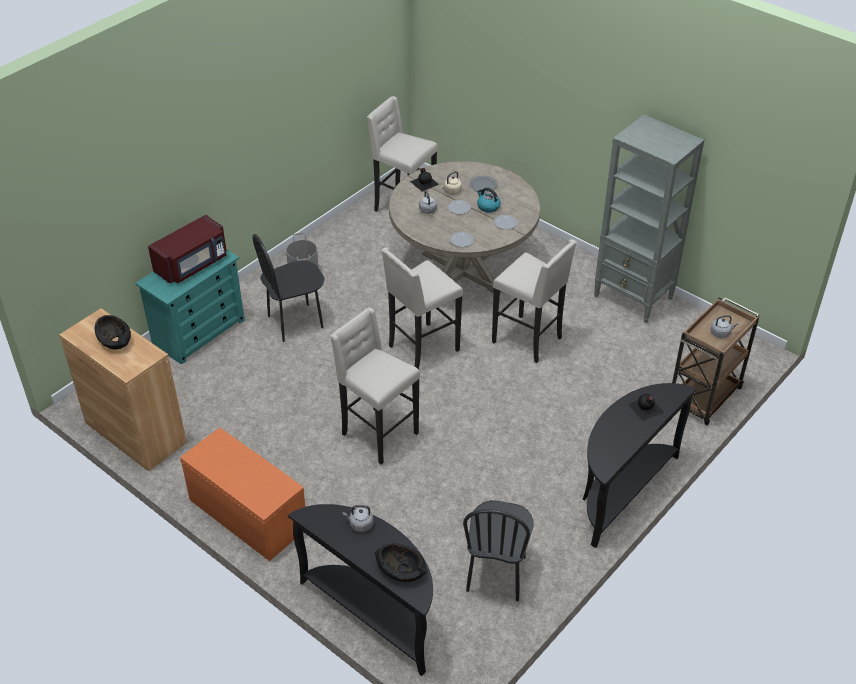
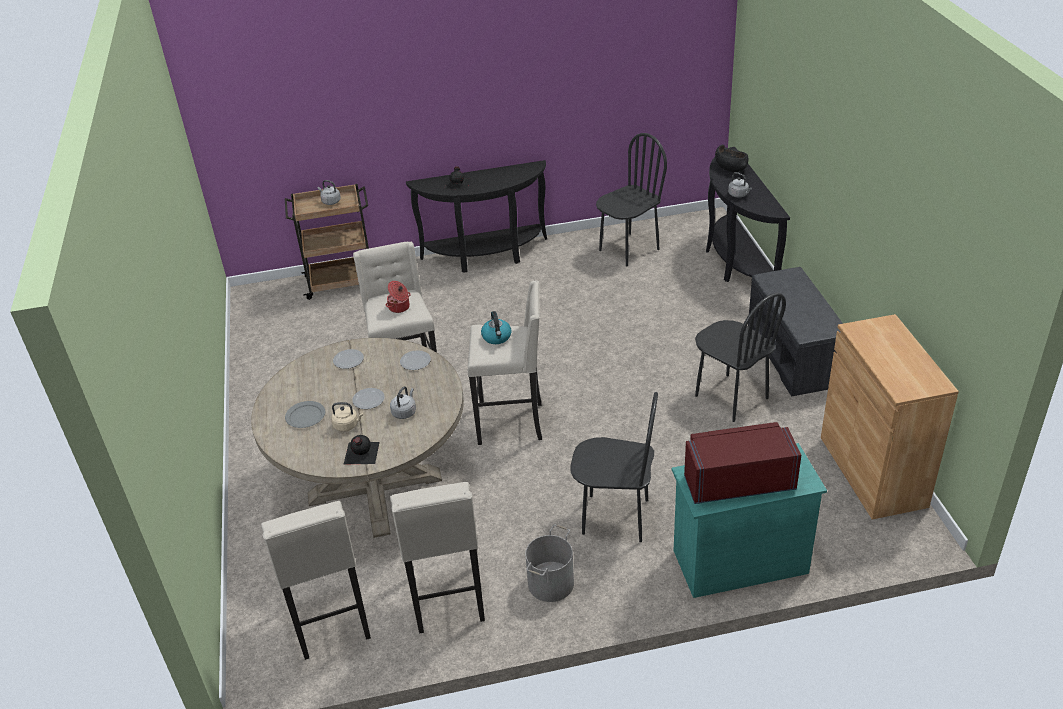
camera: 140 degrees left, 5 degrees down
black bowl [95,315,131,349] -> none
orange bench [180,428,305,561] -> grey bench [748,267,843,397]
beige stool [330,307,420,465] -> beige stool moved to [390,482,485,634]
kettle [477,187,501,213] -> kettle moved to [481,311,512,344]
grey bookcase [594,115,704,323] -> none
none -> cooking pot [386,281,411,313]
none -> black chair [695,293,786,422]

